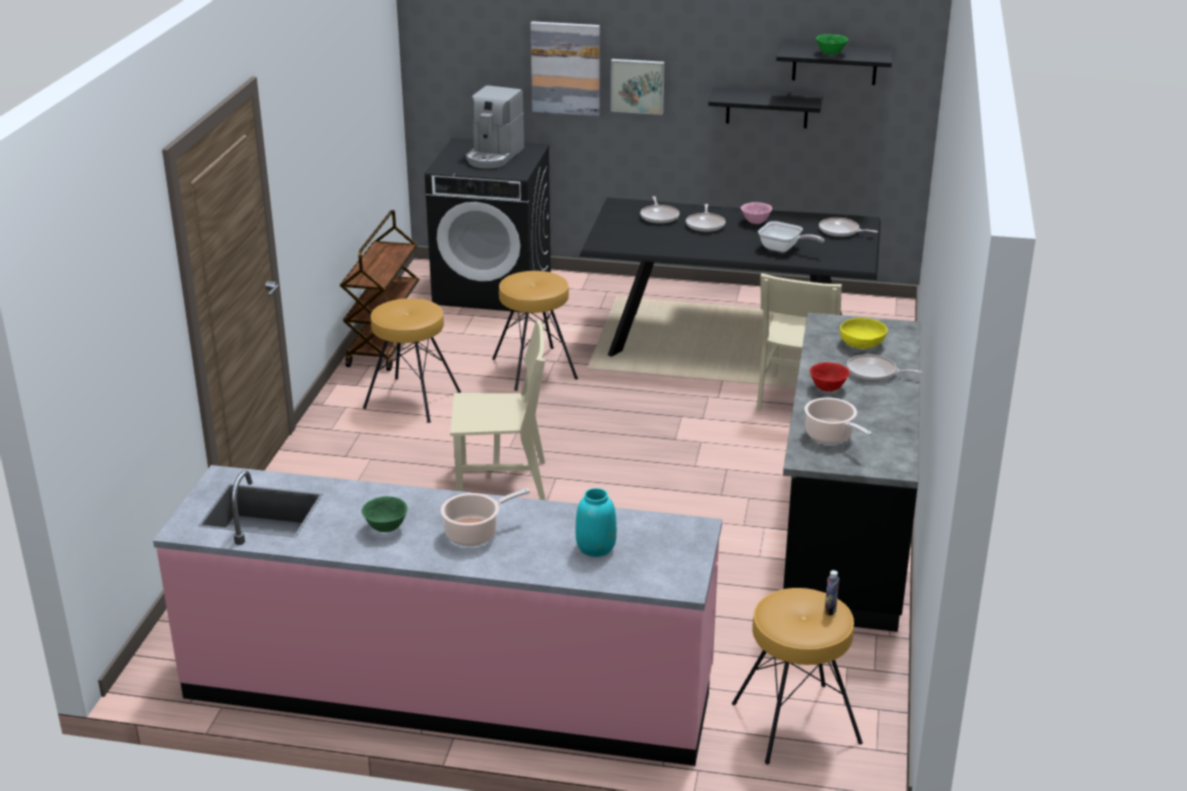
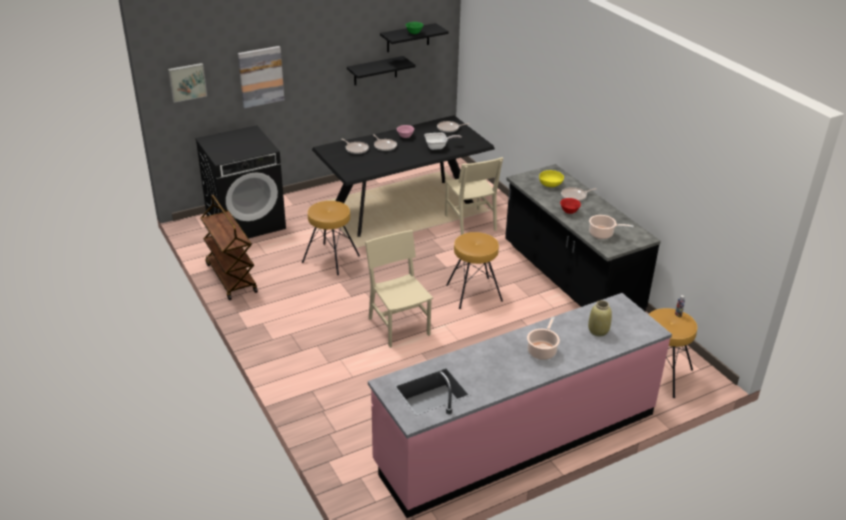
camera: 40 degrees left, 5 degrees up
green bowl [361,496,408,532] -> none
brown stool [363,298,461,423] -> brown stool moved to [446,232,503,309]
beige chair [450,320,546,500] -> beige chair turned 75 degrees counterclockwise [365,230,433,348]
coffee machine [466,85,524,169] -> none
turquoise vase [576,488,617,557] -> beige vase [588,300,612,337]
picture [611,59,665,115] -> picture moved to [168,63,207,103]

